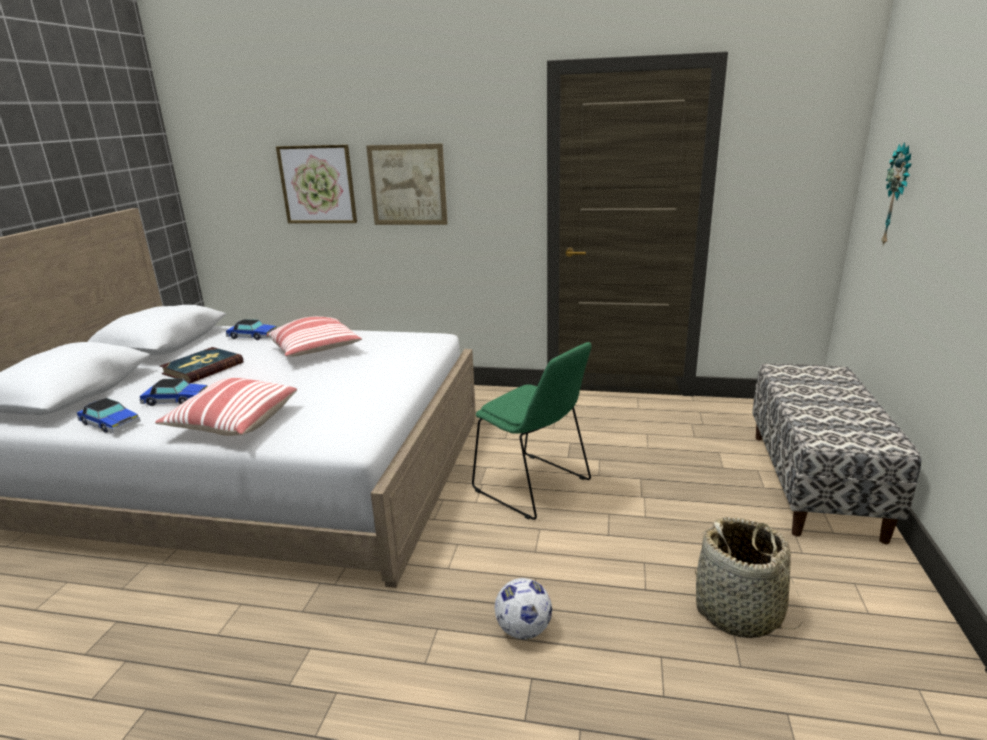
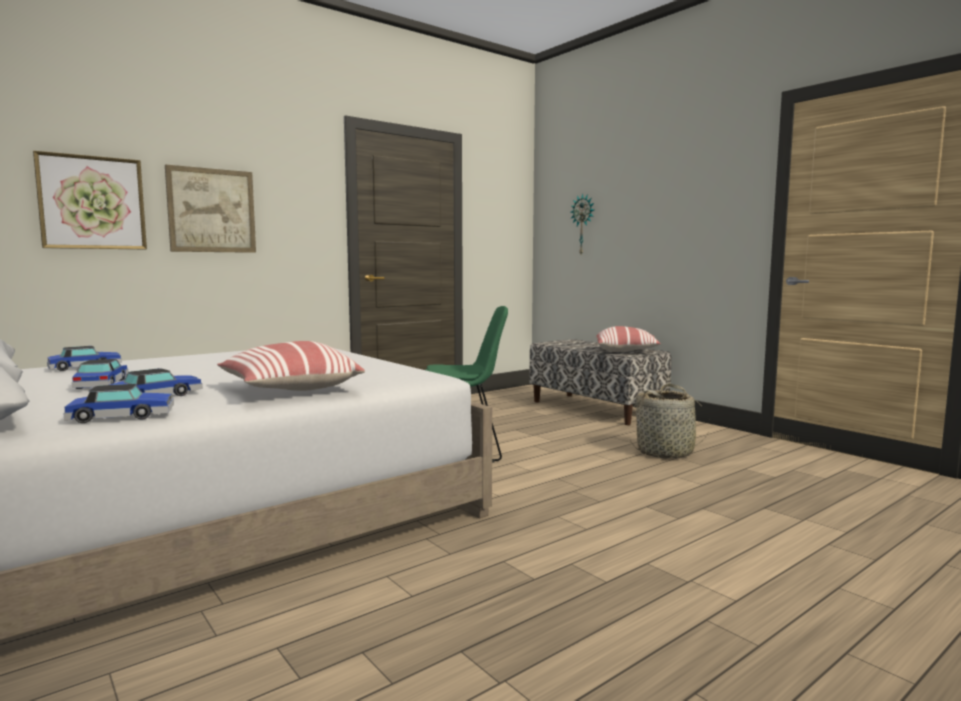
camera: 50 degrees left, 15 degrees down
book [160,347,243,383] -> toy car [72,359,128,389]
pillow [266,316,362,357] -> pillow moved to [596,326,661,352]
football [495,578,552,640] -> none

